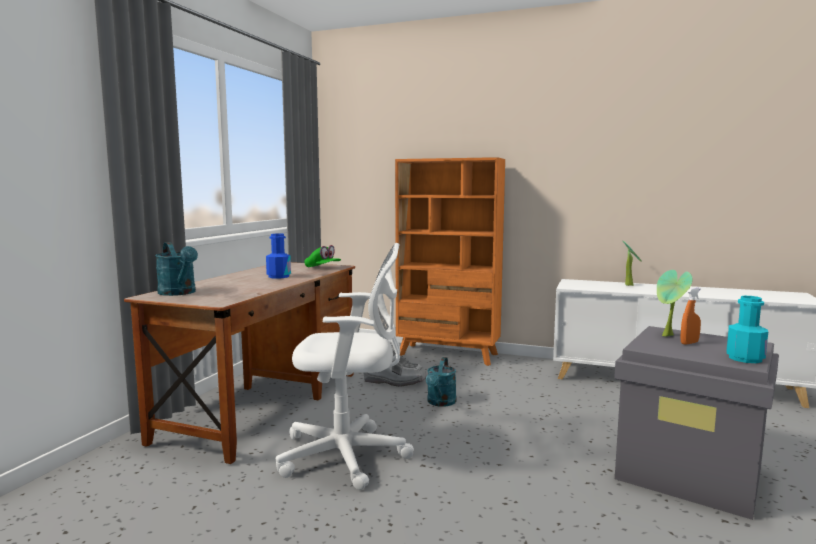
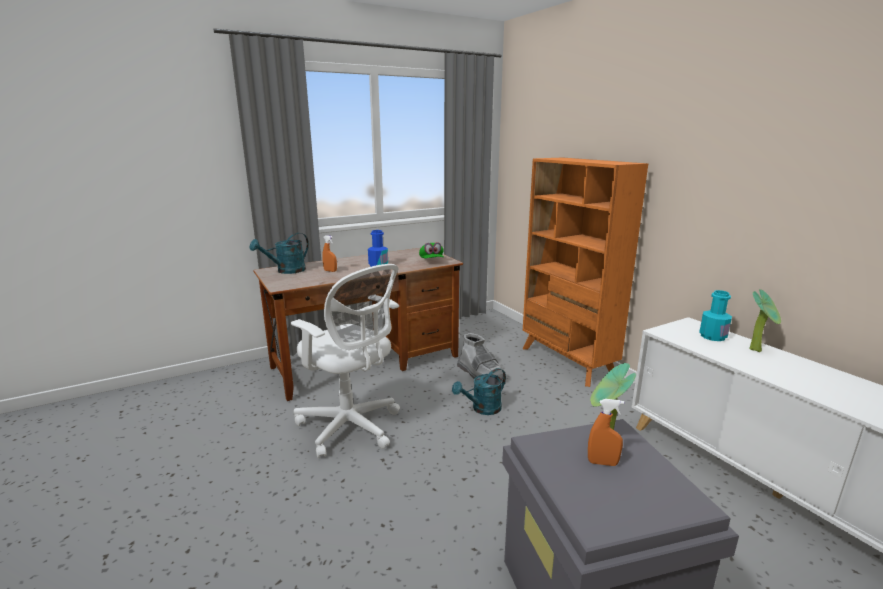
camera: 40 degrees right, 10 degrees up
turquoise watering can [155,242,198,296] -> turquoise watering can turned 45 degrees clockwise [250,233,309,274]
turquoise bottle [726,296,768,363] -> turquoise bottle moved to [699,290,732,341]
none -> orange spray bottle [322,235,337,272]

